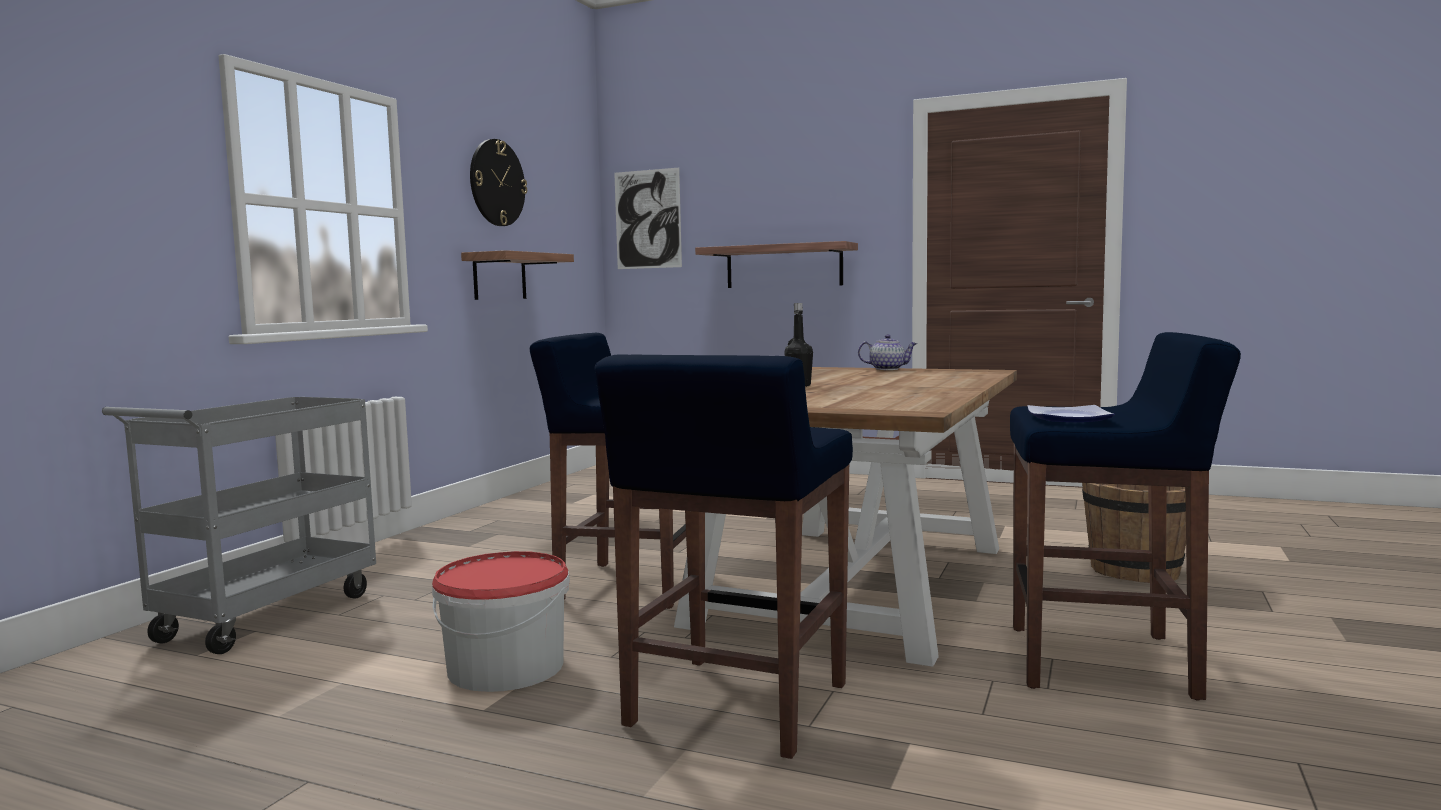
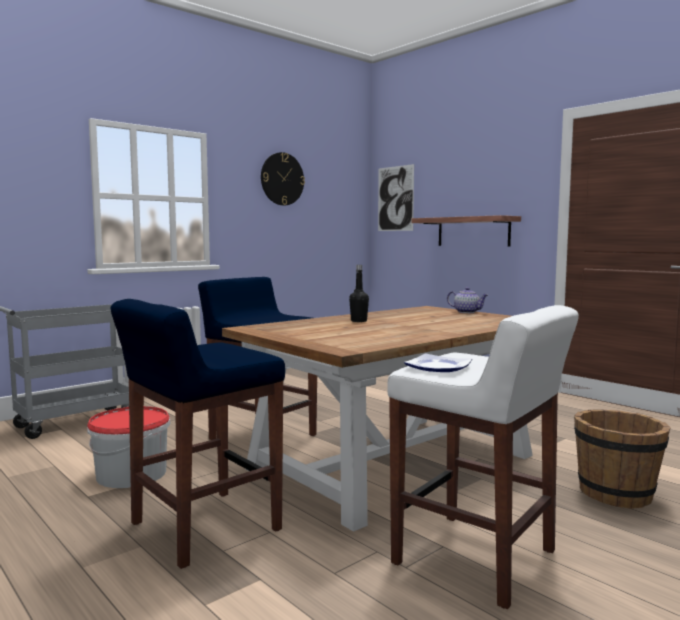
camera: 25 degrees right, 0 degrees up
shelf [461,250,574,300] -> none
blue stool [1010,332,1241,701] -> white stool [387,305,579,609]

